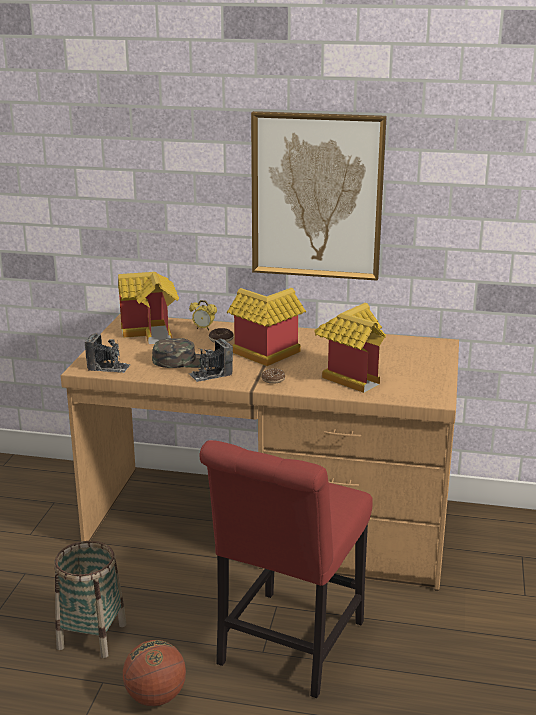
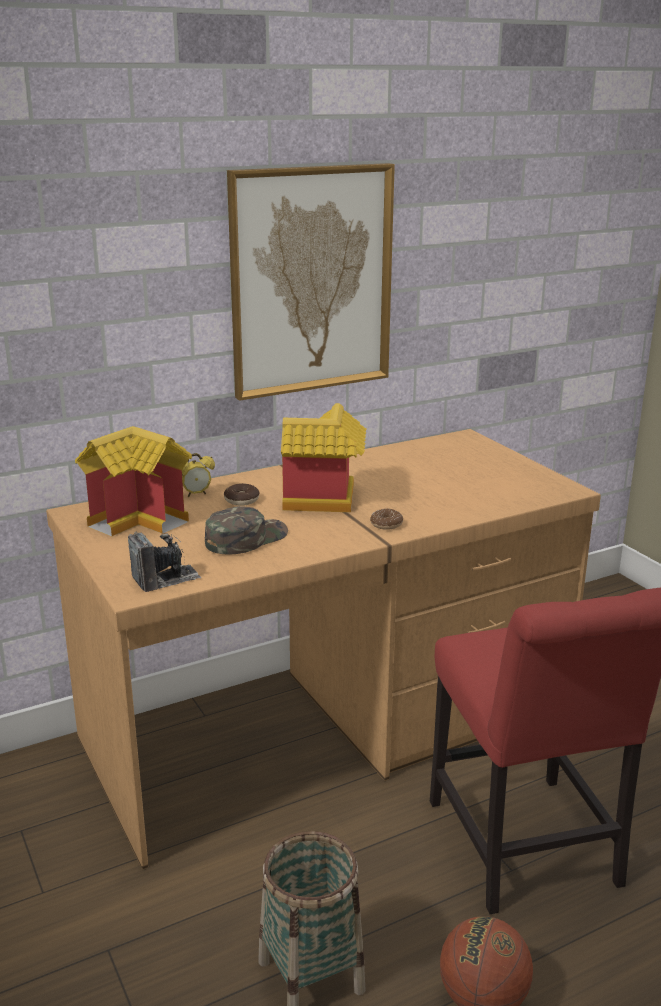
camera: 40 degrees left, 0 degrees up
camera [189,338,233,382] -> none
toy house [314,303,386,393] -> none

